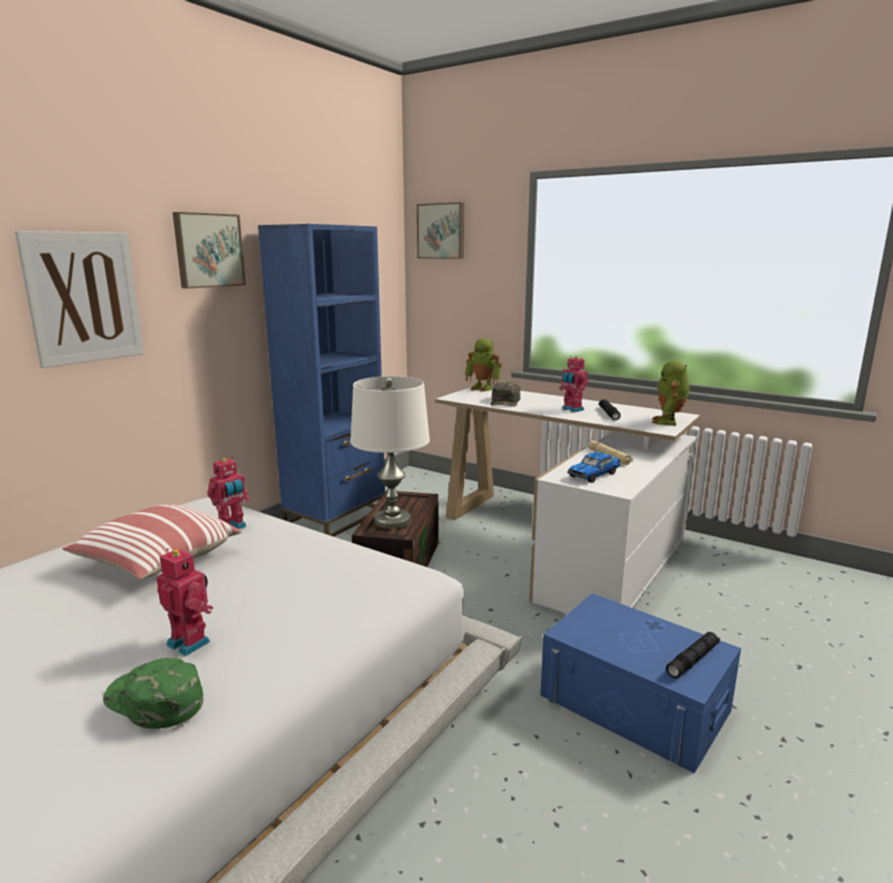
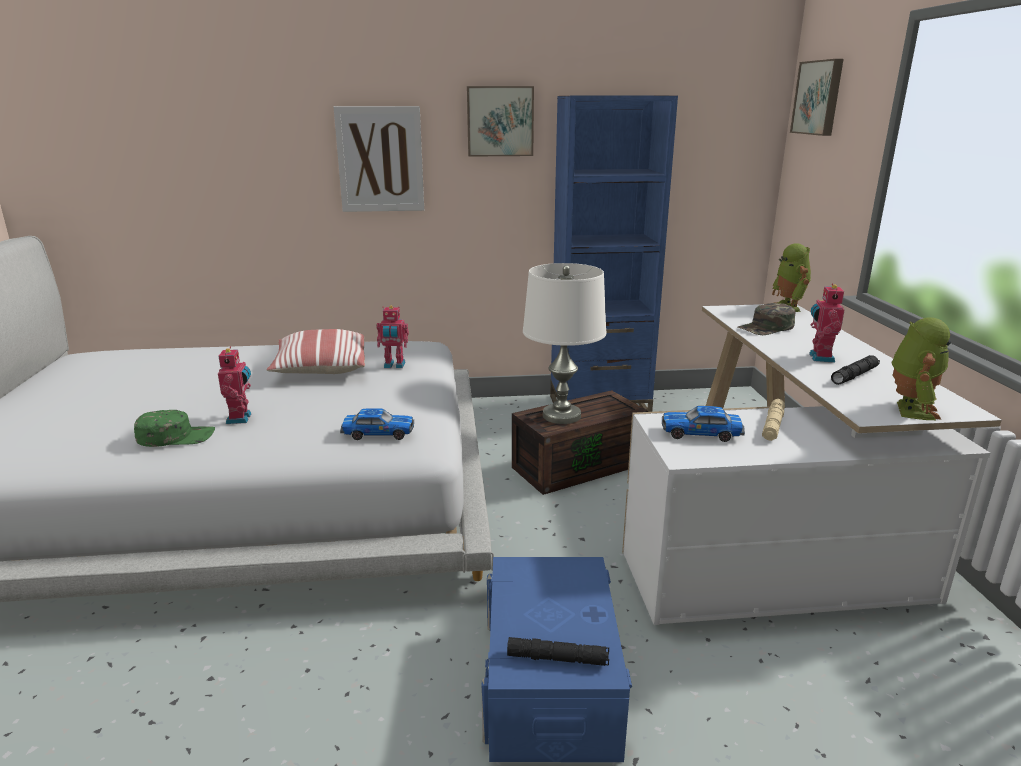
camera: 50 degrees right, 5 degrees up
green cap [103,658,203,729] -> green cap turned 90 degrees clockwise [134,410,215,447]
toy robot [652,360,690,426] -> toy robot turned 135 degrees clockwise [892,317,951,420]
none -> toy car [340,408,414,440]

